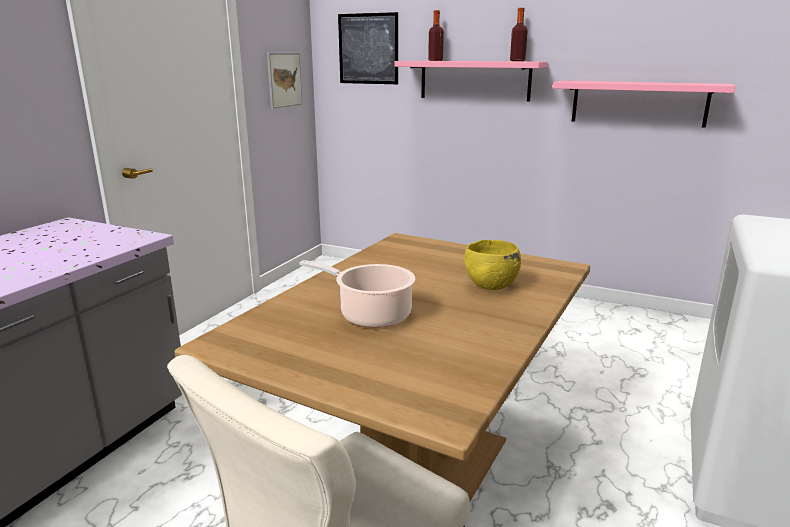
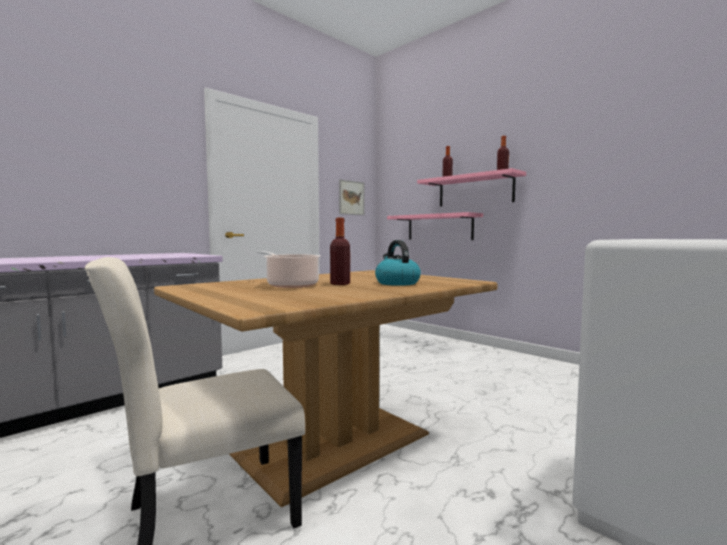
camera: 20 degrees right, 15 degrees down
picture [338,12,398,84] -> none
yellow bowl [465,240,521,290] -> kettle [375,240,421,286]
pink shelf [553,81,736,128] -> pink shelf moved to [387,212,483,240]
none -> bottle [330,218,350,285]

